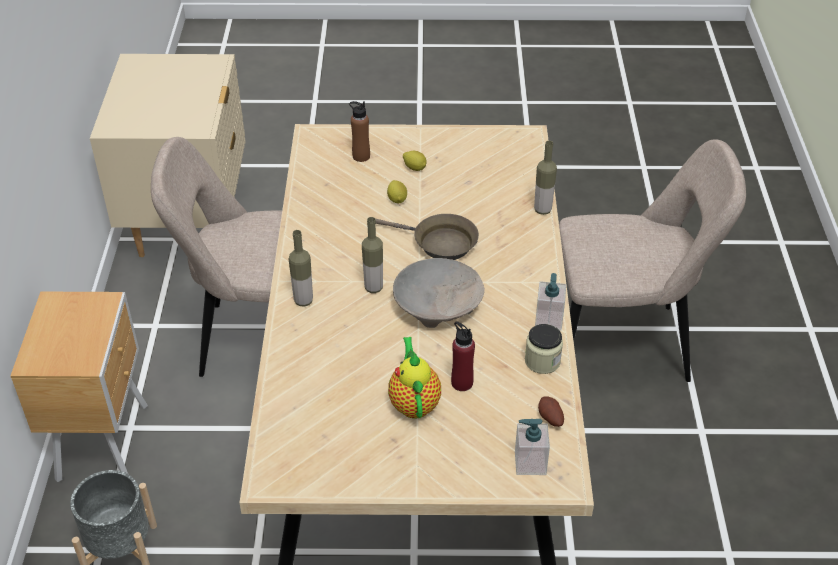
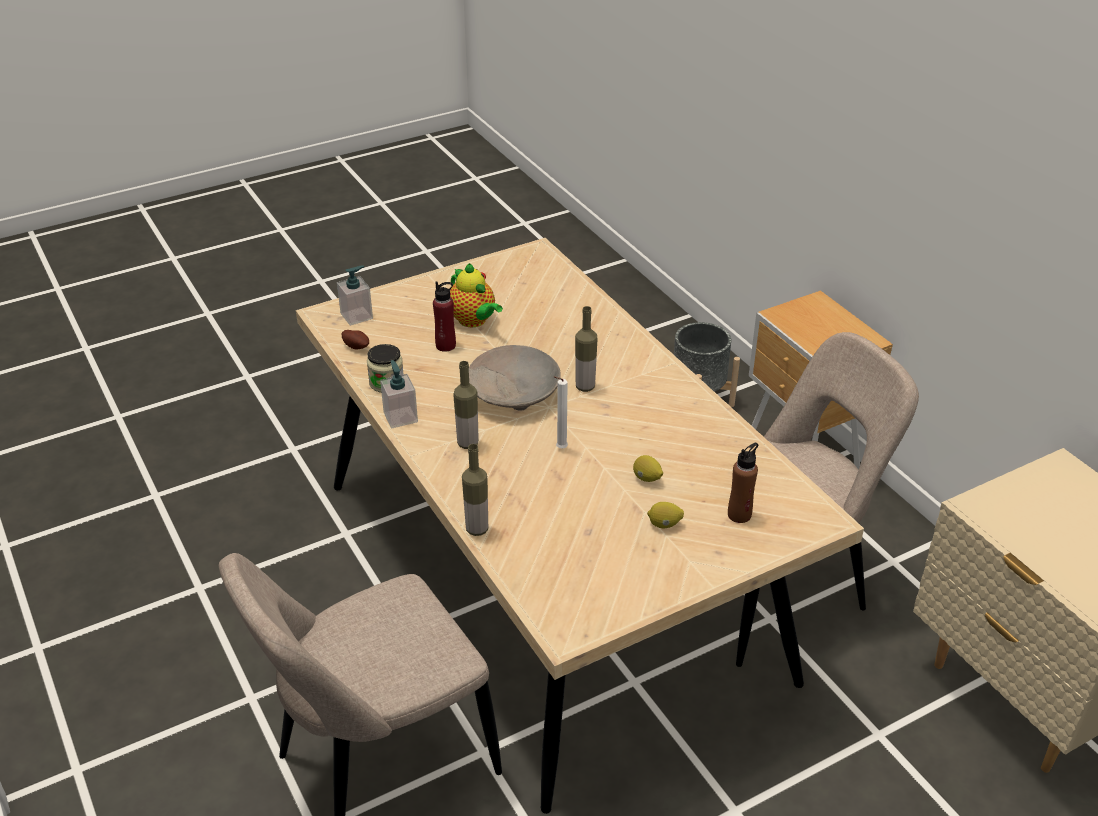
camera: 150 degrees right, 5 degrees down
bottle [289,230,313,307] -> bottle moved to [453,361,479,449]
brown frying pan [375,214,479,260] -> white candle [554,376,568,449]

